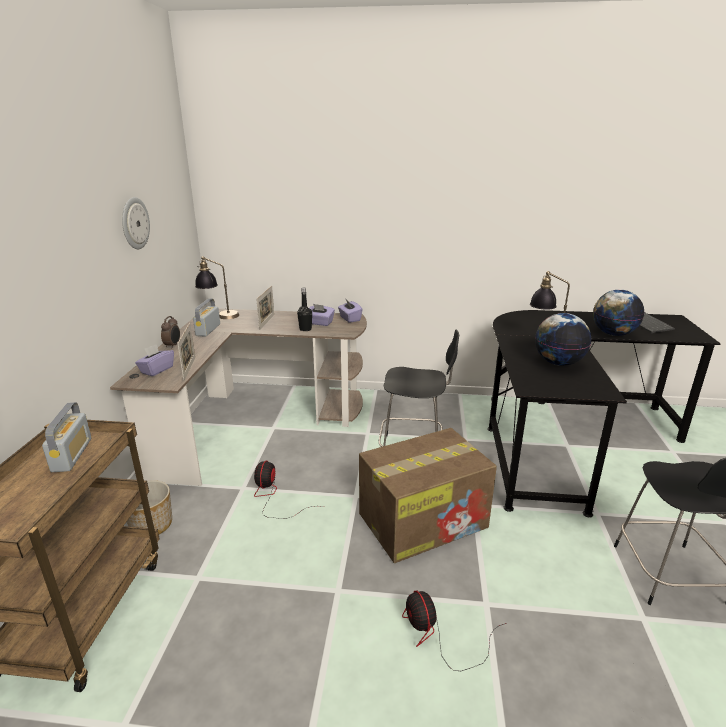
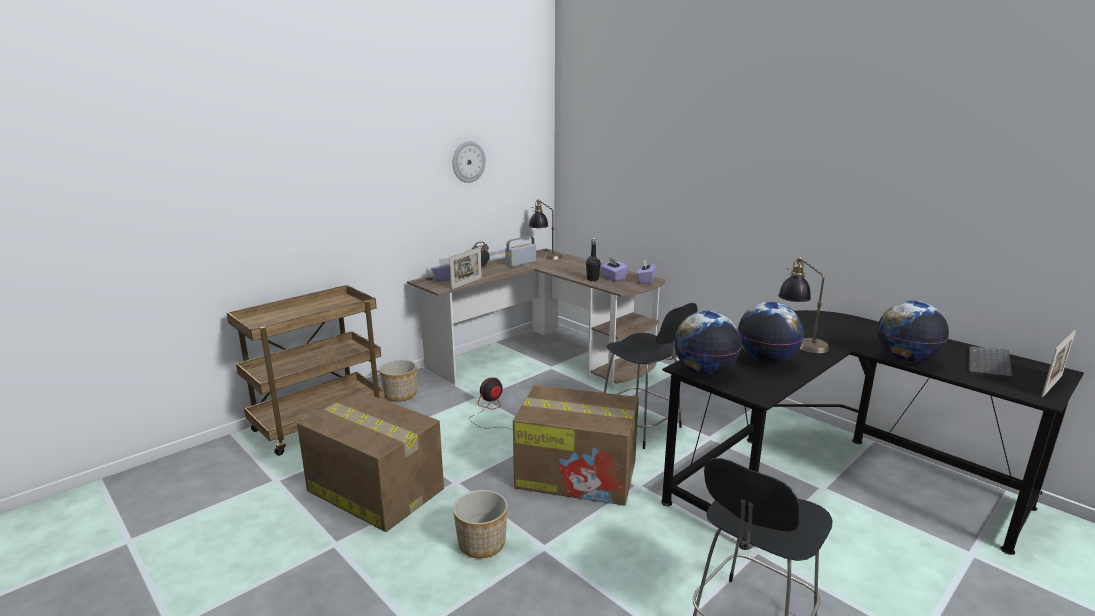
camera: 40 degrees right, 5 degrees down
radio [42,402,92,472] -> none
picture frame [256,286,274,330] -> picture frame moved to [1041,330,1076,397]
fan [402,590,507,671] -> planter [453,490,508,558]
none -> cardboard box [297,391,444,532]
none -> globe [674,311,742,376]

